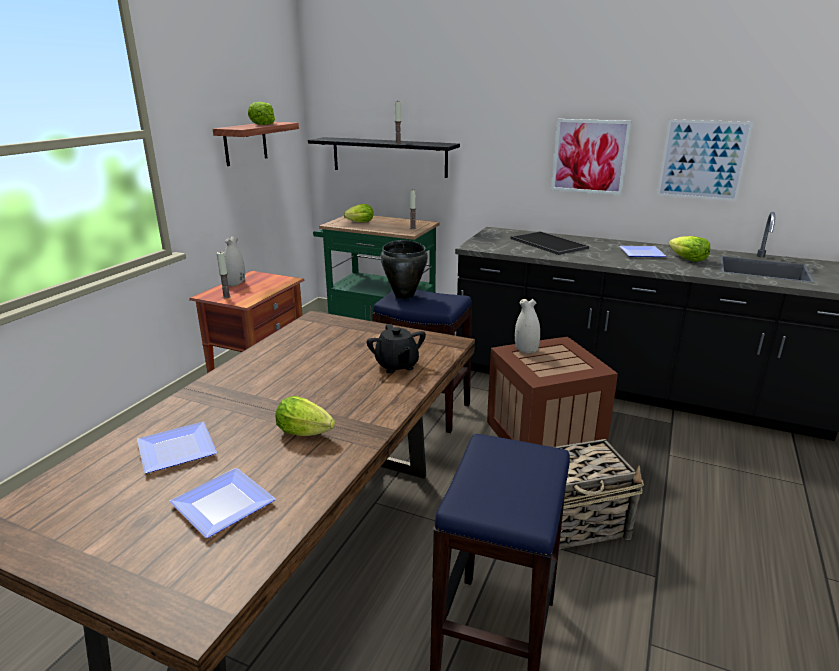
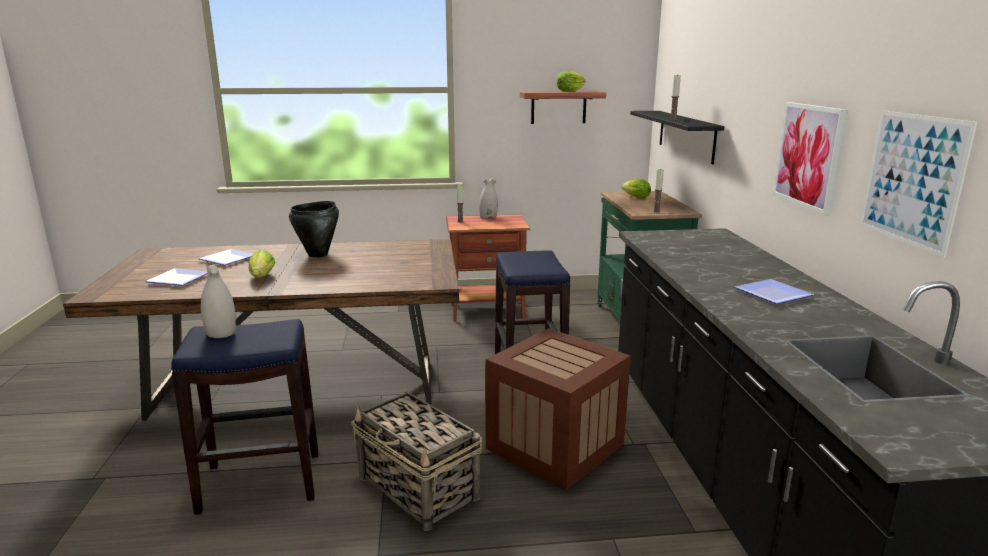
camera: 60 degrees right, 5 degrees down
black teapot [367,324,426,373] -> none
black cooking pot [380,240,428,299] -> black cooking pot moved to [289,201,339,258]
tray [510,231,589,255] -> none
white vase [515,299,540,353] -> white vase moved to [201,264,236,338]
lettuce [668,236,710,262] -> none

